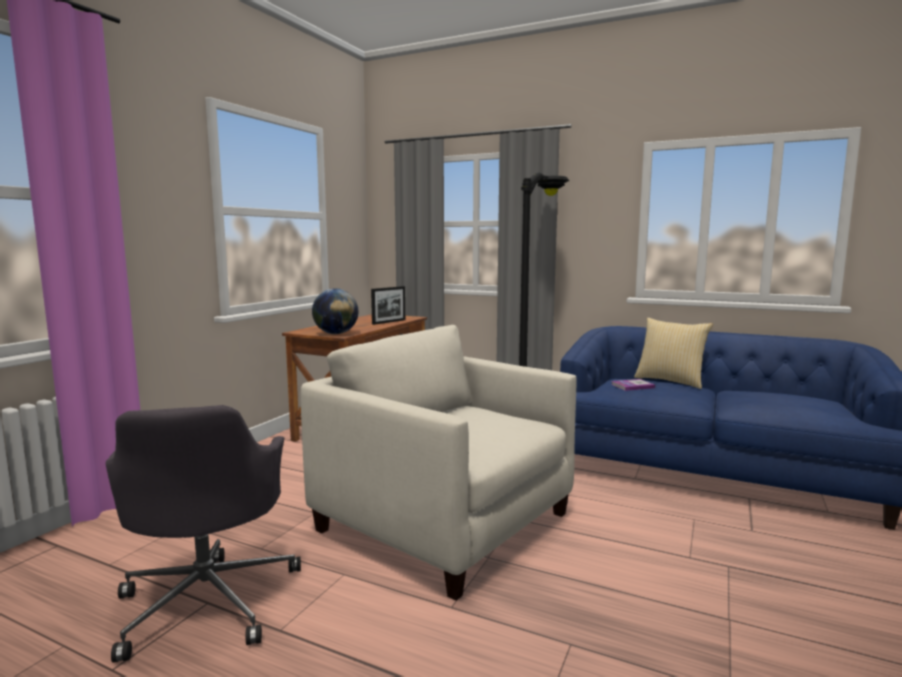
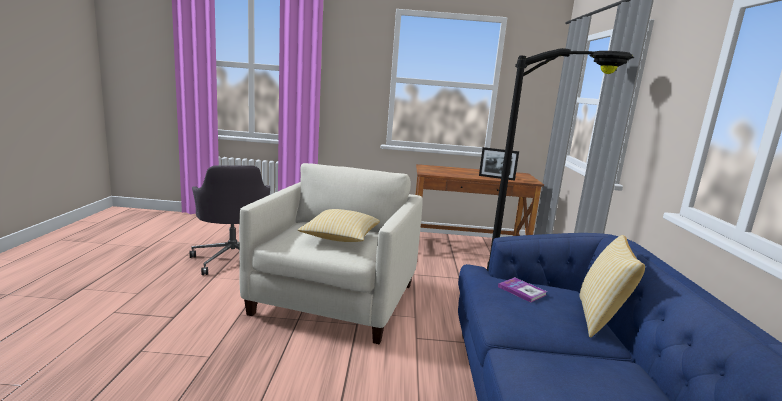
camera: 65 degrees right, 5 degrees up
grey office chair [106,405,301,663] -> grey office chair turned 75 degrees counterclockwise [190,165,270,275]
globe [312,288,358,334] -> none
none -> pillow [298,209,380,242]

